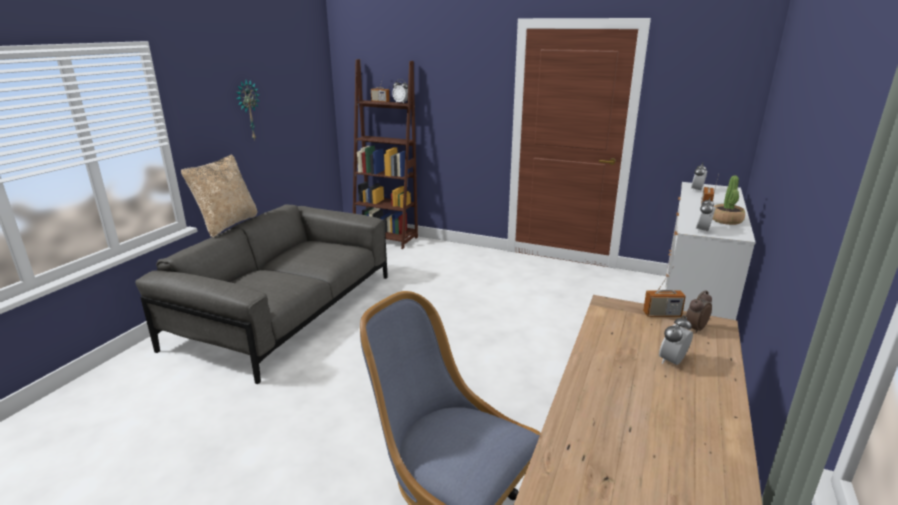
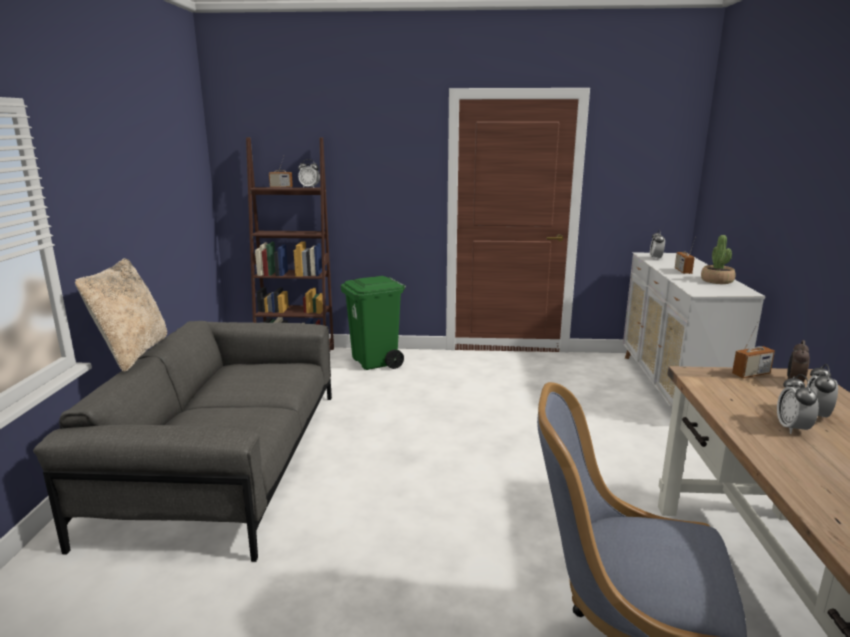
camera: 20 degrees left, 5 degrees down
wall clock [236,80,260,141] -> none
alarm clock [696,198,716,232] -> alarm clock moved to [777,374,819,434]
none -> green trash can [341,276,406,370]

